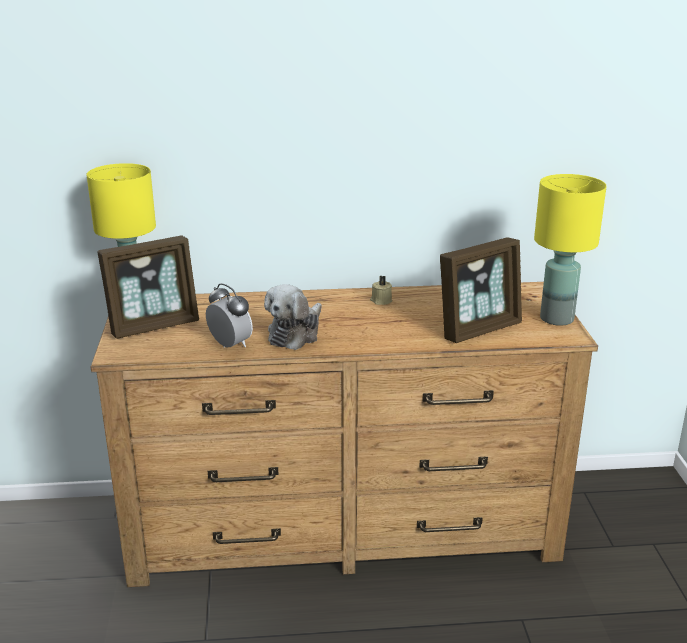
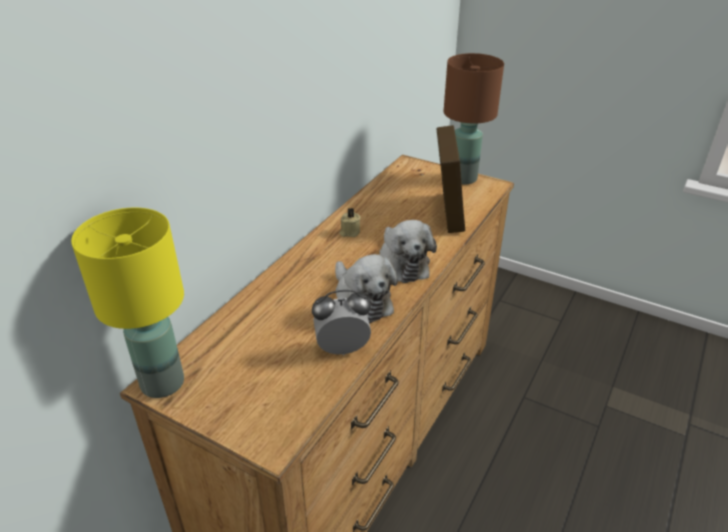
camera: 55 degrees left, 10 degrees up
picture frame [98,235,199,339] -> none
yellow table lamp [534,174,607,326] -> brown table lamp [443,53,504,184]
none -> plush toy [379,220,437,283]

